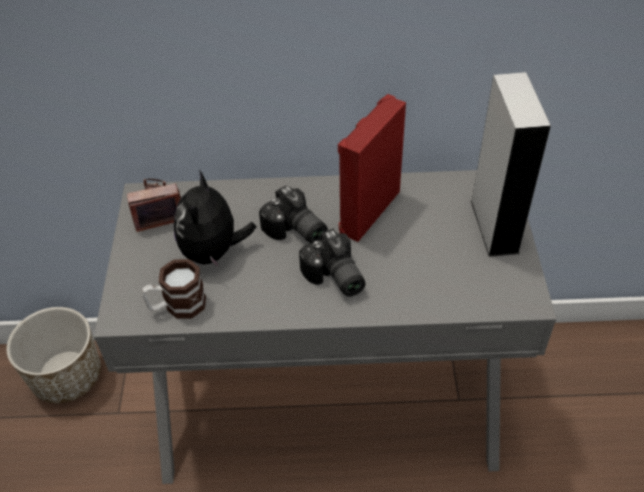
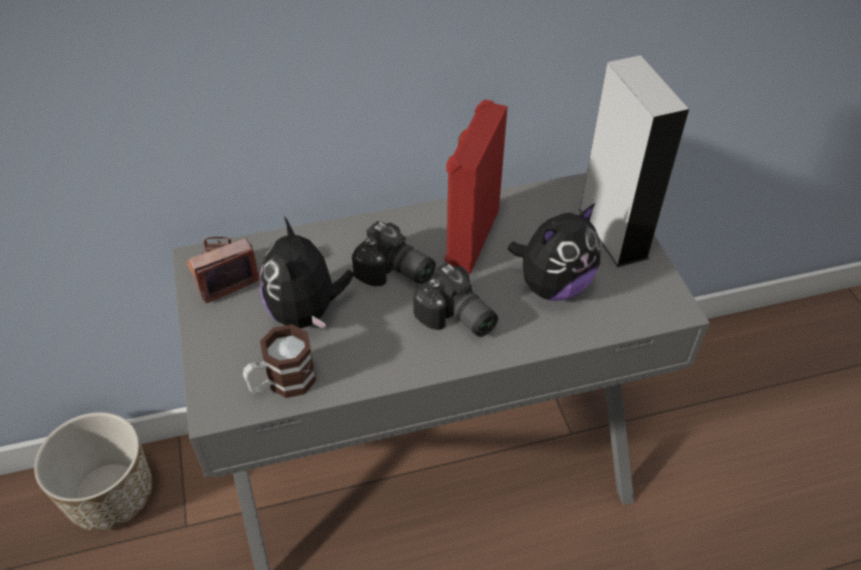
camera: 15 degrees left, 0 degrees up
none -> plush toy [508,203,600,301]

